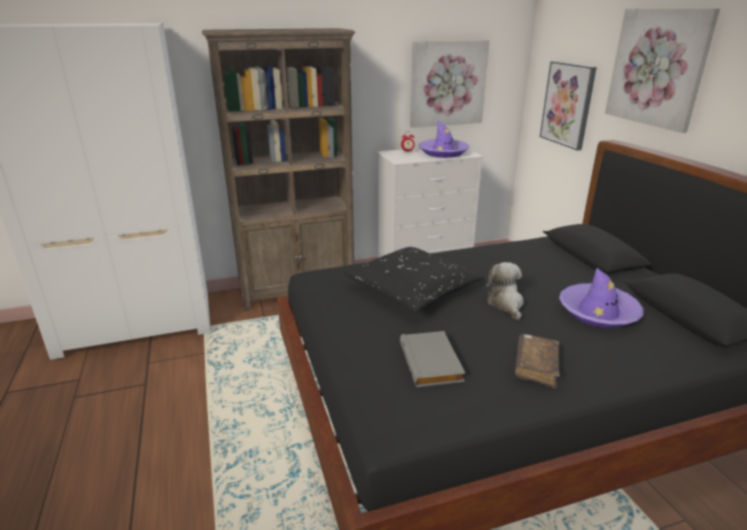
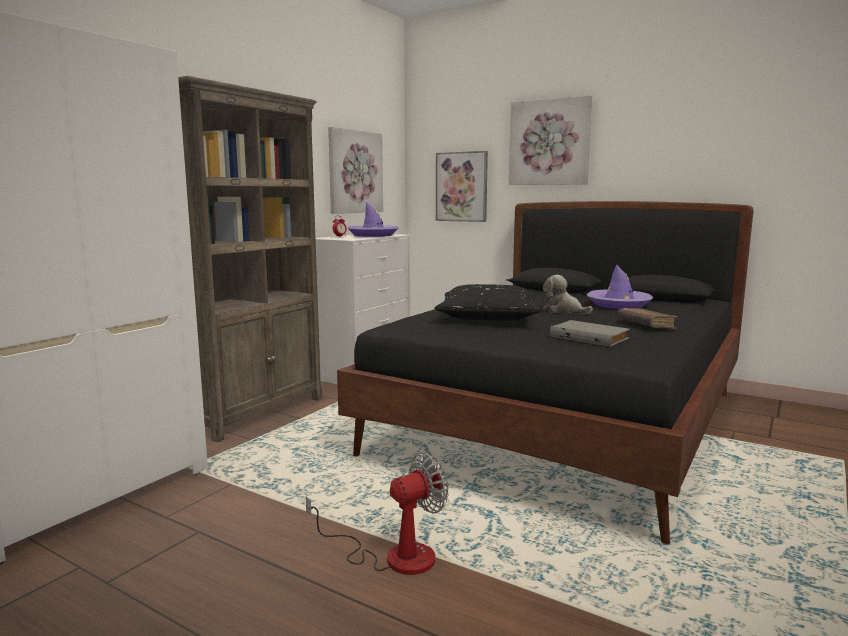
camera: 40 degrees left, 15 degrees down
none -> fan [306,453,449,575]

